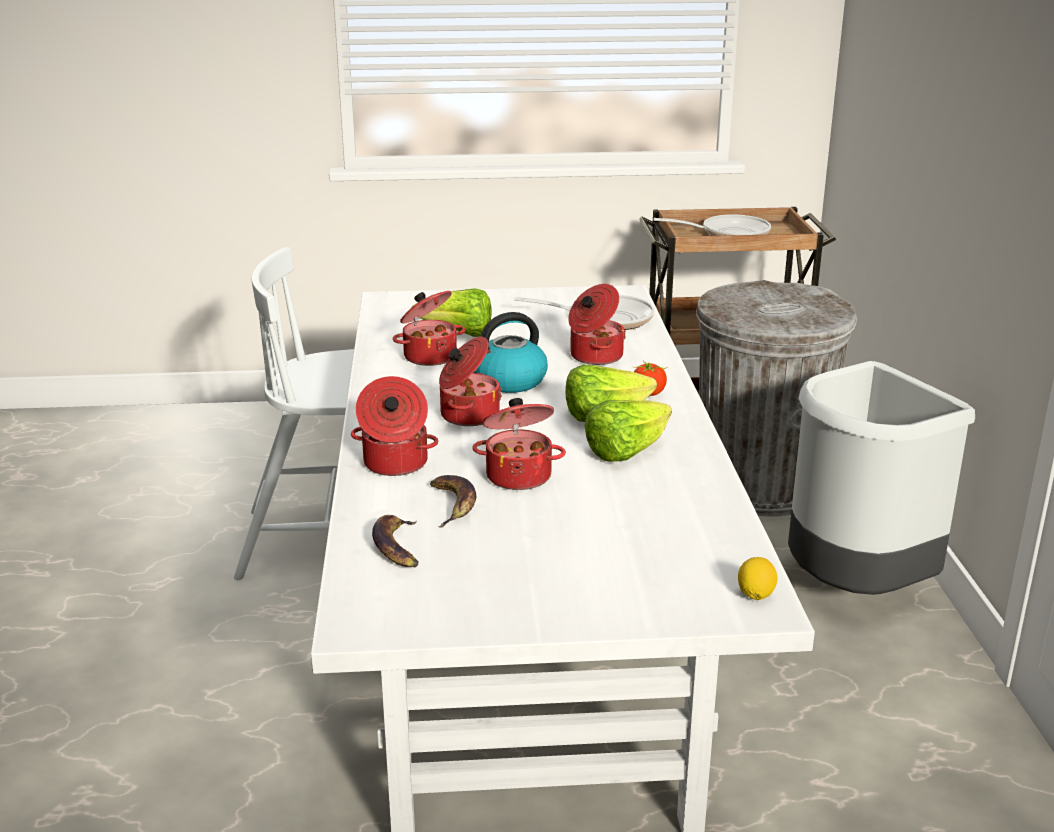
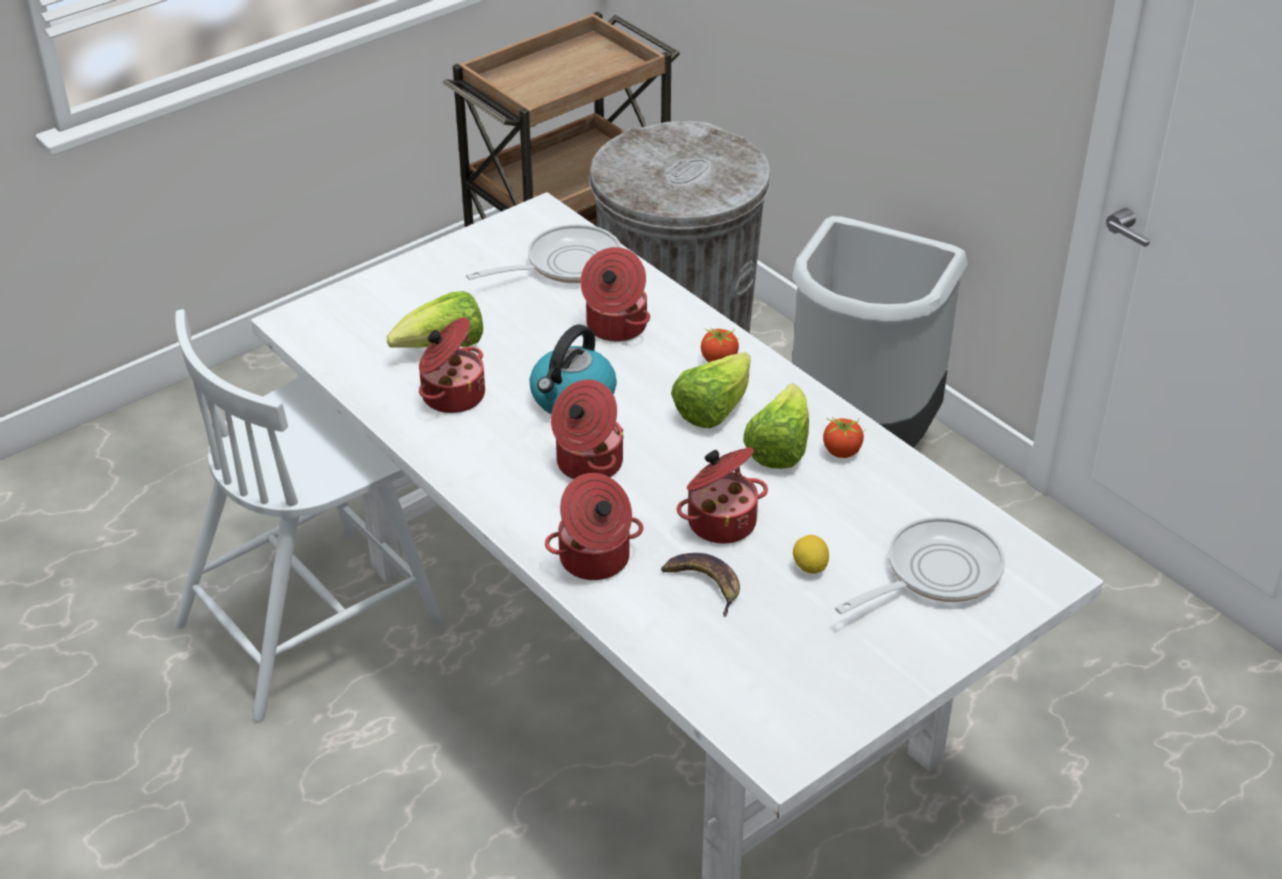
camera: 35 degrees left, 15 degrees up
banana [372,515,418,567] -> none
frying pan [654,214,771,236] -> frying pan moved to [835,517,1005,614]
lemon [738,557,778,600] -> lemon moved to [793,535,829,574]
none -> tomato [823,417,865,458]

